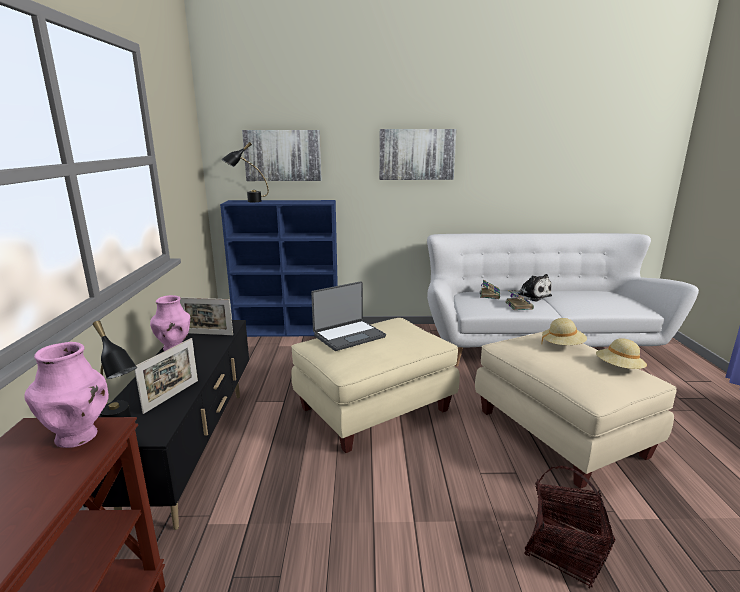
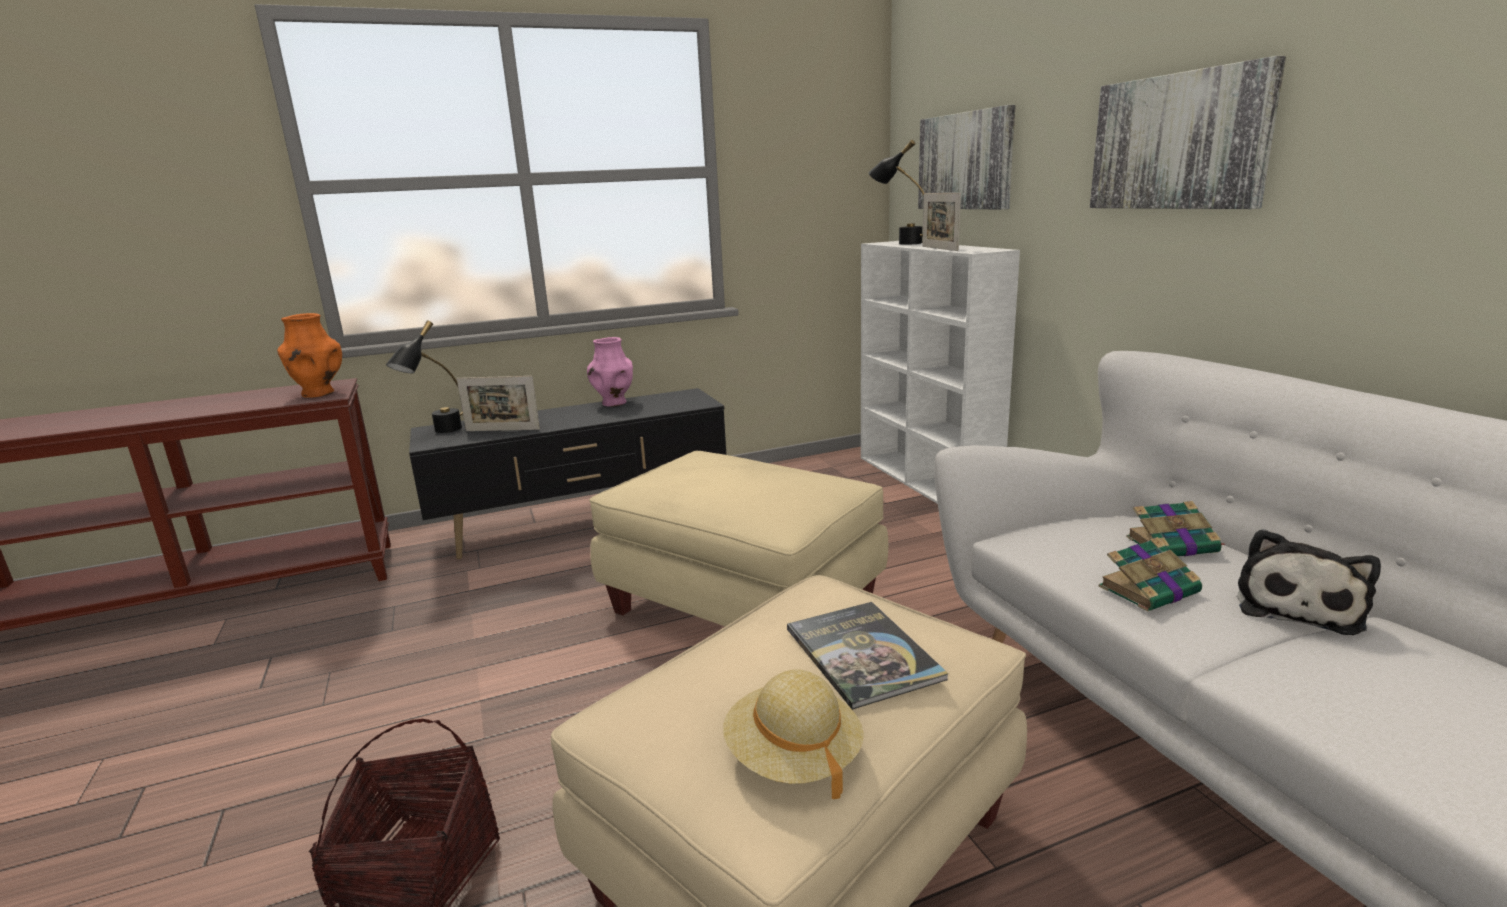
camera: 70 degrees right, 0 degrees up
pink vase [25,342,109,448] -> orange vase [277,313,342,398]
picture frame [180,297,233,335] -> picture frame moved to [922,193,961,251]
blue bookcase [220,200,338,337] -> white bookcase [861,241,1020,504]
laptop [311,281,386,351] -> none
beige hat [541,318,587,345] -> book [787,602,949,710]

